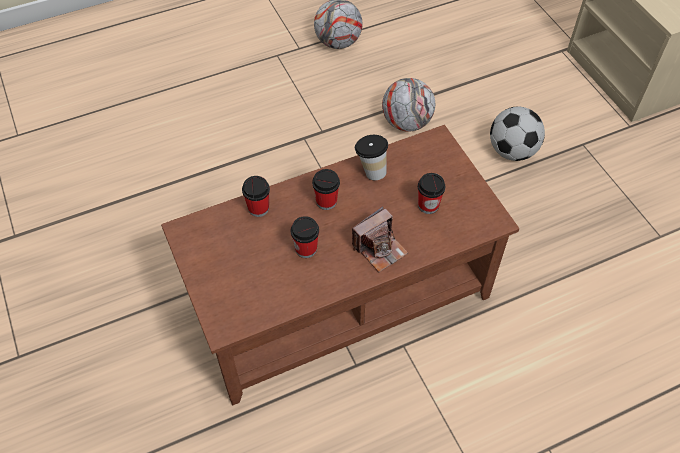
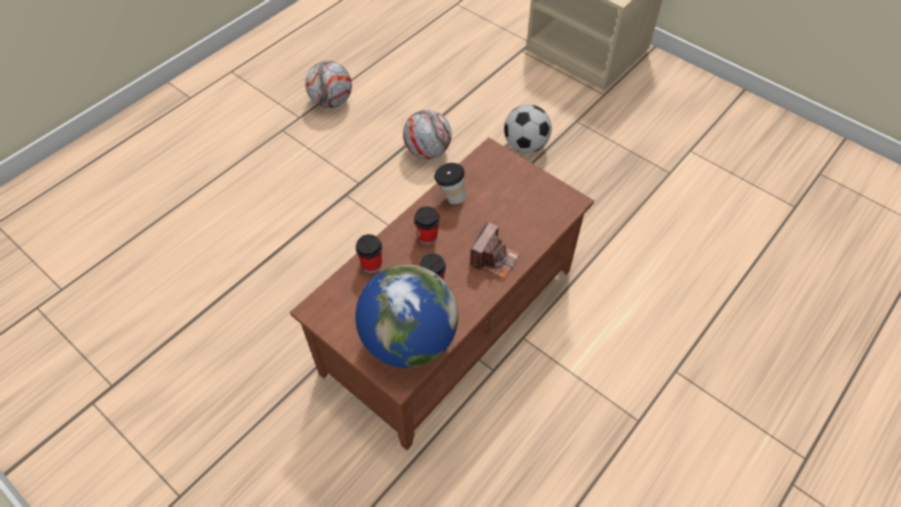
camera: 25 degrees left, 0 degrees up
cup [418,173,445,214] -> none
none -> globe [355,265,458,368]

